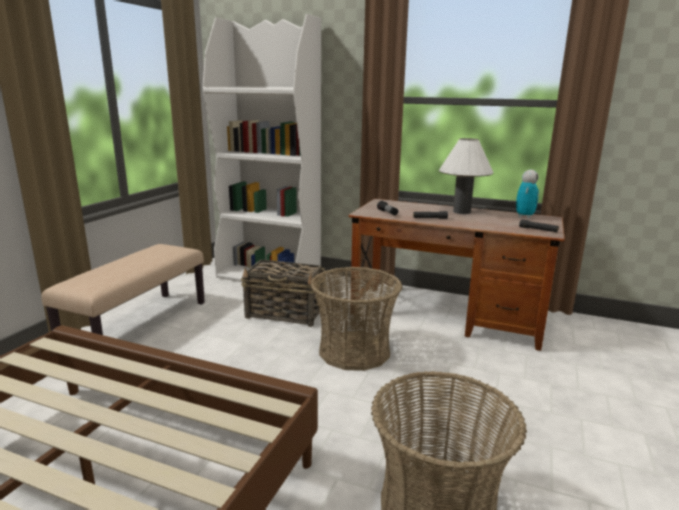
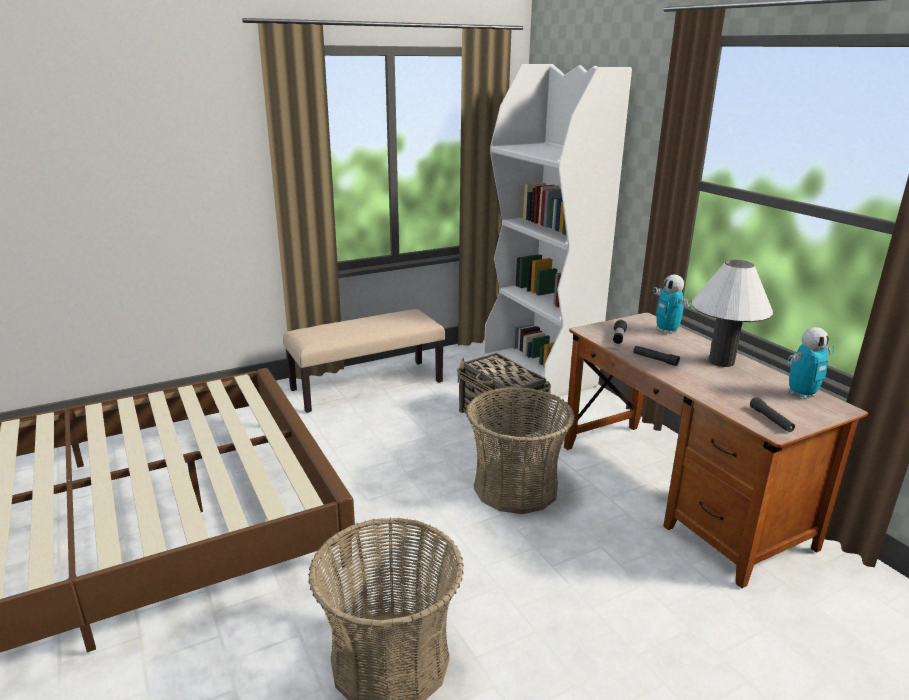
camera: 40 degrees right, 5 degrees up
none -> toy robot [653,275,692,334]

